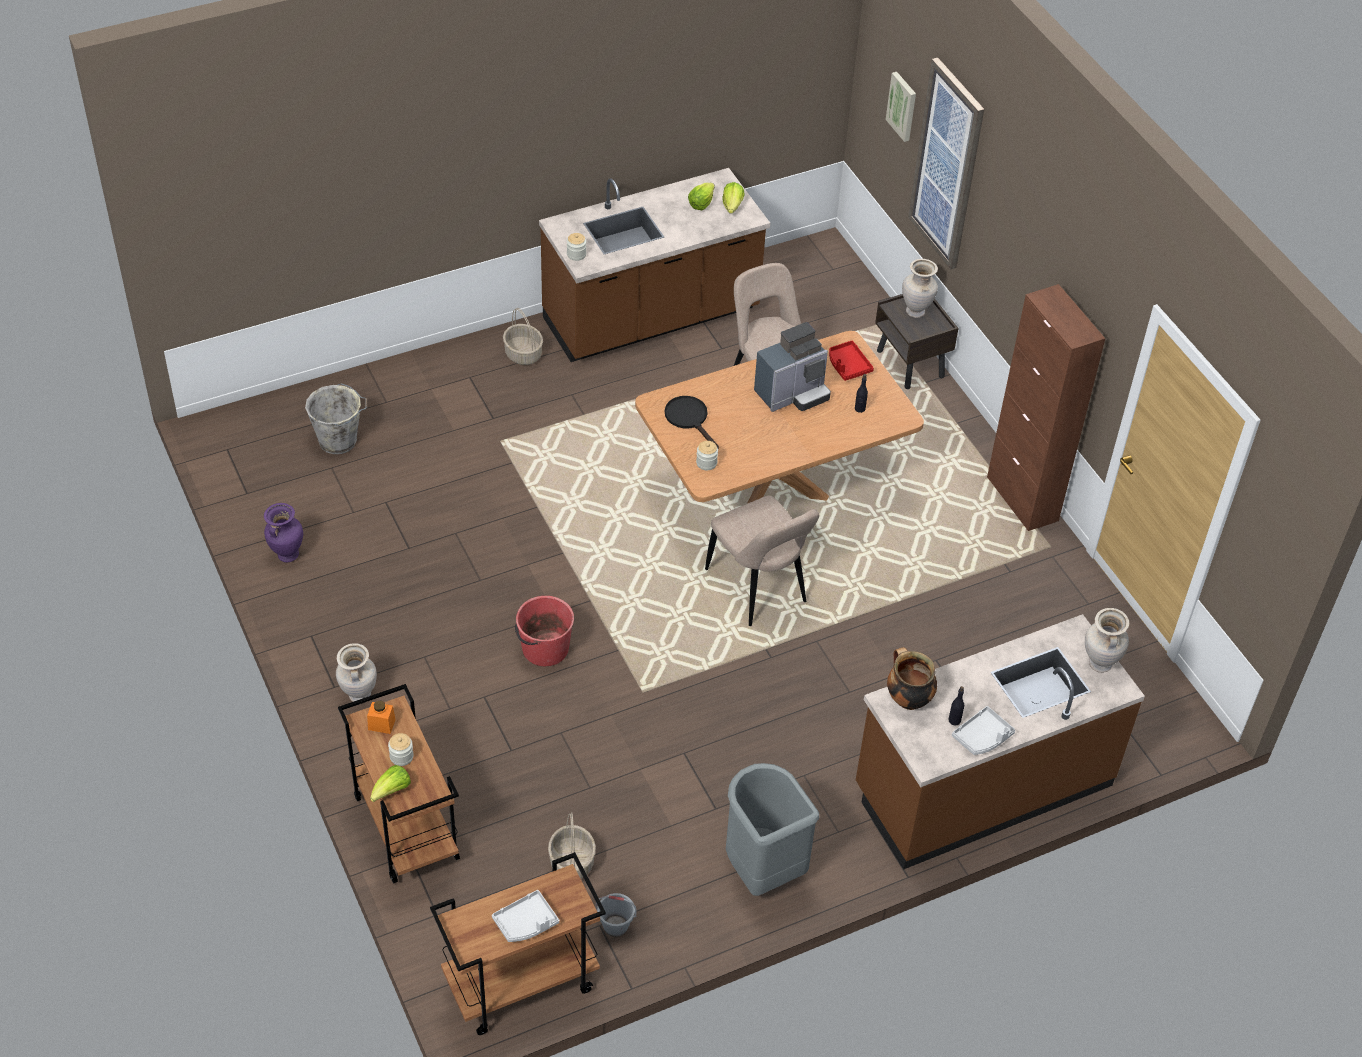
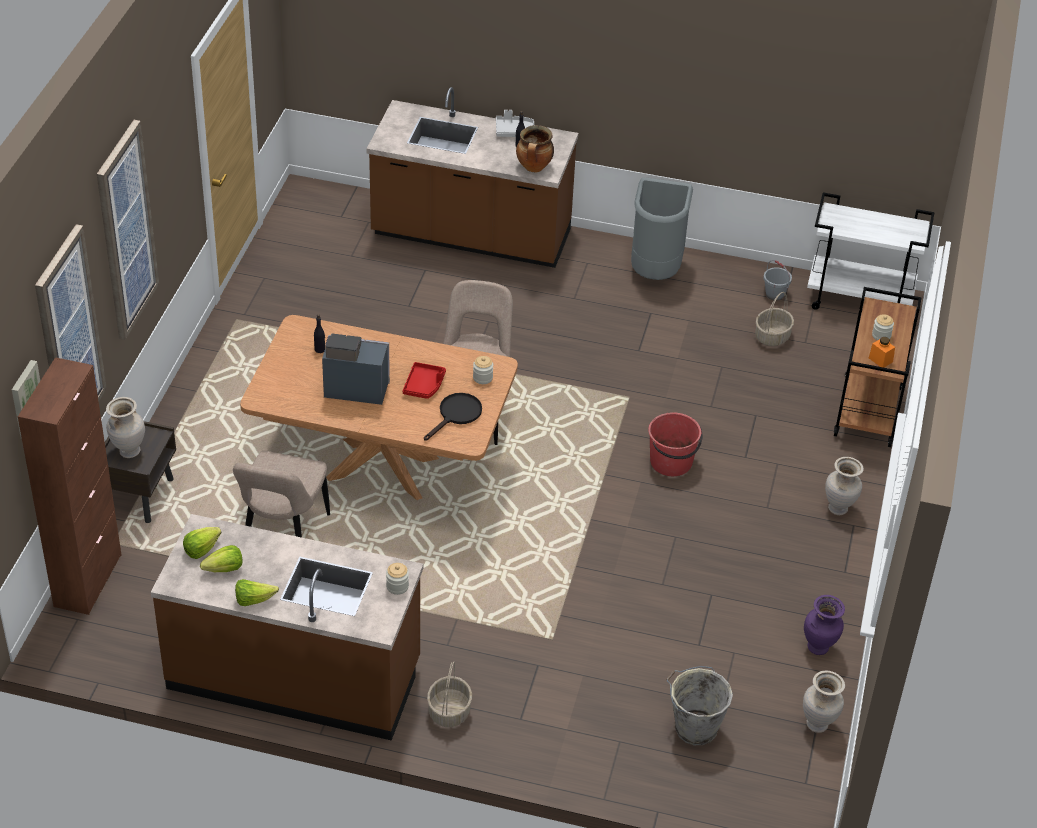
camera: 140 degrees left, 5 degrees down
lettuce [370,765,411,802] -> lettuce moved to [235,579,279,606]
brown cart [430,852,606,1035] -> white cart [807,192,935,310]
grey tray [492,890,559,942] -> none
black frying pan [665,396,719,448] -> black frying pan turned 150 degrees counterclockwise [424,393,482,441]
red tray [829,341,874,381] -> red tray moved to [403,362,446,399]
brown cabinet [987,284,1105,531] -> brown cabinet moved to [18,357,121,615]
beige vase [1085,608,1129,673] -> beige vase moved to [803,671,845,733]
none -> picture [97,120,159,340]

